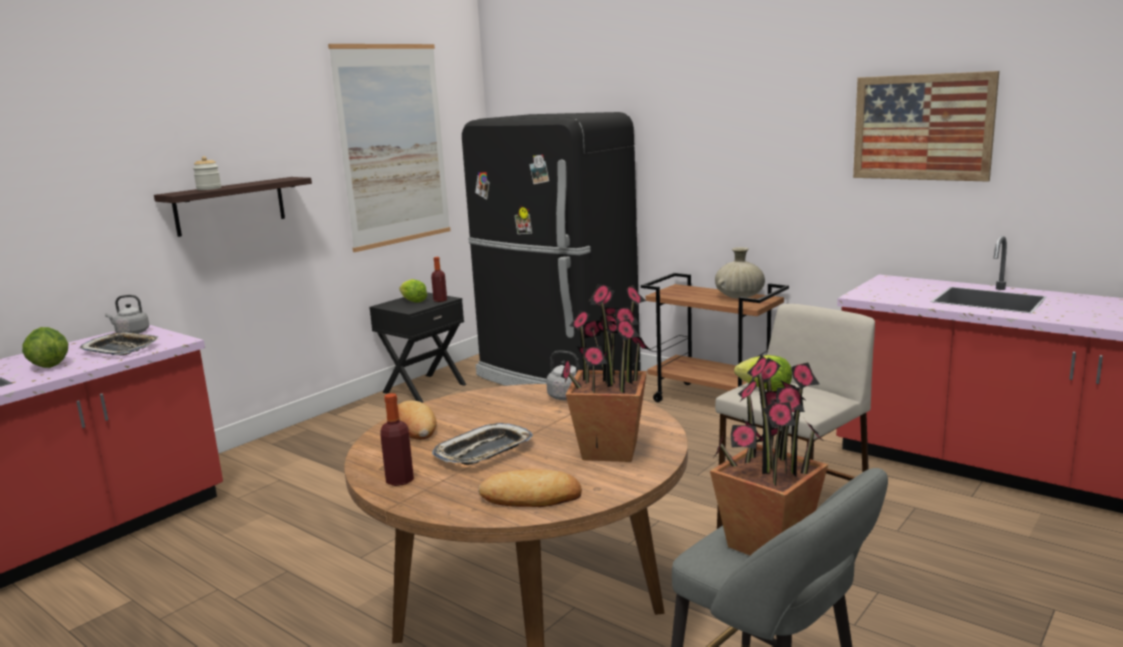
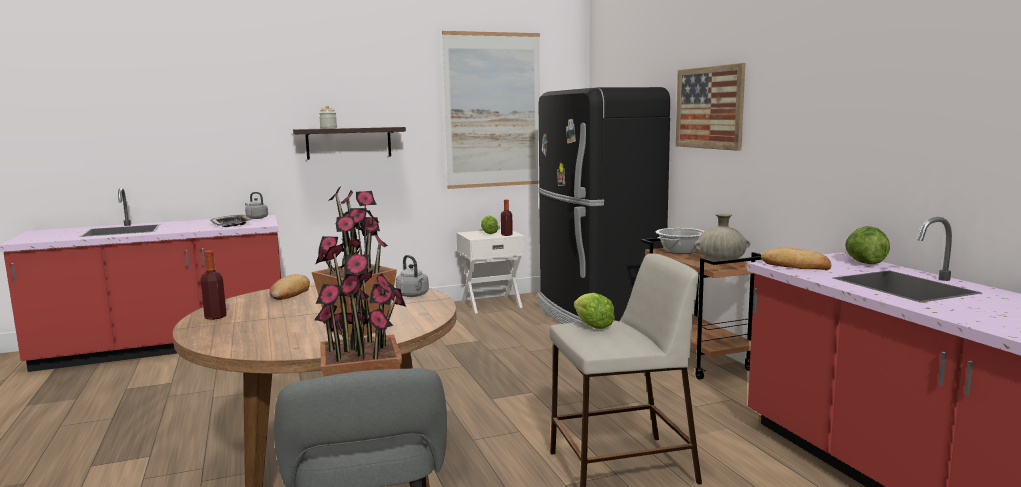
camera: 30 degrees right, 5 degrees down
lettuce [22,327,68,368] -> lettuce moved to [845,226,890,264]
black nightstand [369,292,466,403] -> white nightstand [456,229,525,313]
tray [432,423,533,465] -> none
bread [478,469,582,507] -> bread moved to [761,248,831,270]
picture [853,71,999,182] -> picture moved to [676,63,745,151]
none -> cooking pot [656,228,704,254]

